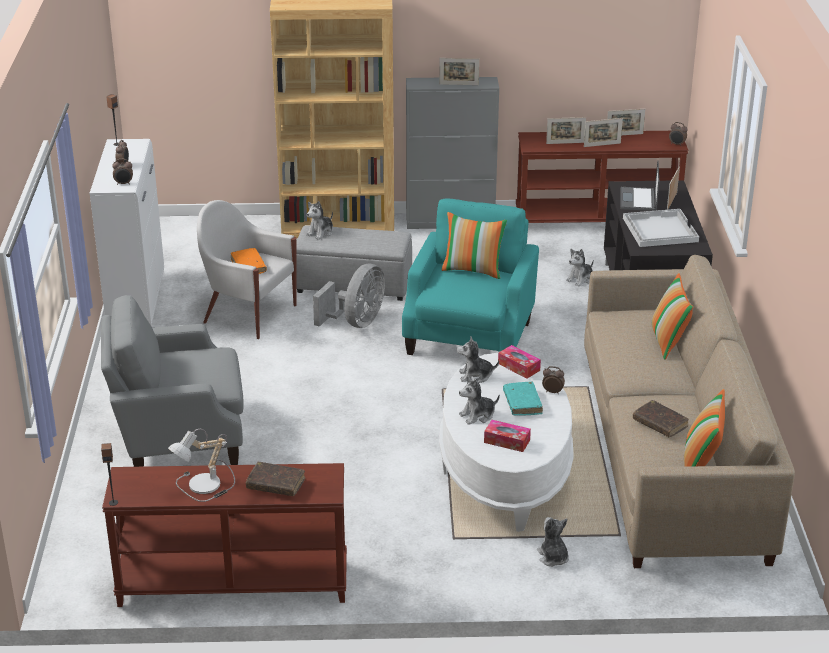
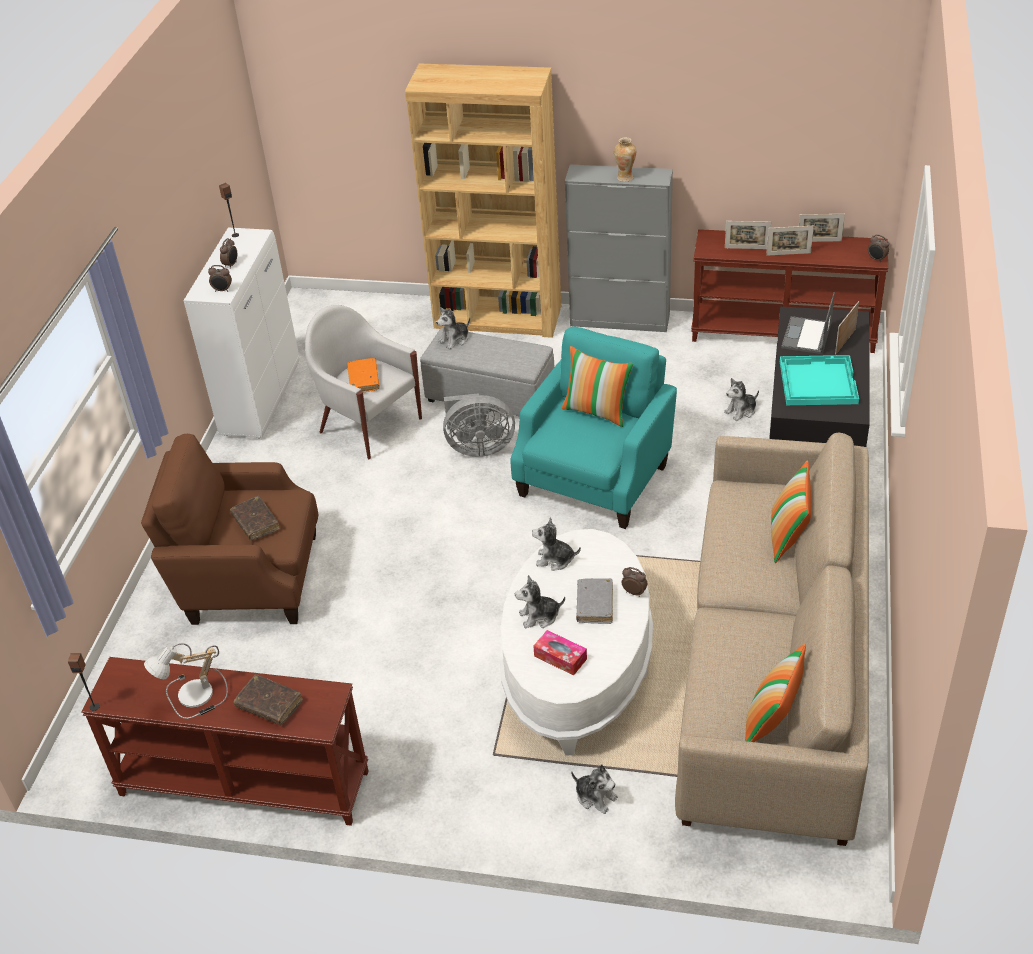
camera: 15 degrees right, 10 degrees up
grey armchair [101,295,244,467] -> brown armchair [141,434,318,625]
grey fan [313,263,385,328] -> grey fan turned 45 degrees clockwise [443,393,515,457]
picture frame [439,58,479,85] -> vase [614,137,636,182]
tissue box [498,345,541,379] -> none
turquoise book [503,381,543,416] -> grey book [576,578,613,624]
plush toy [537,517,569,567] -> plush toy turned 135 degrees clockwise [571,764,618,814]
white tray [623,209,699,247] -> turquoise tray [780,355,859,405]
brown book [633,400,689,437] -> brown book moved to [230,496,280,541]

